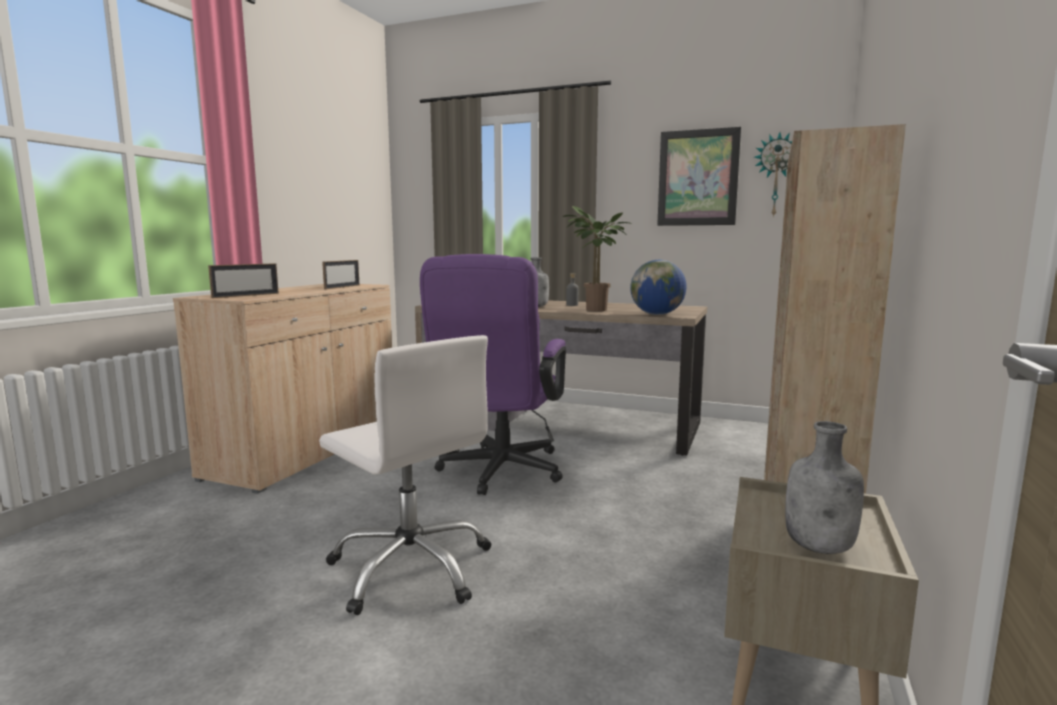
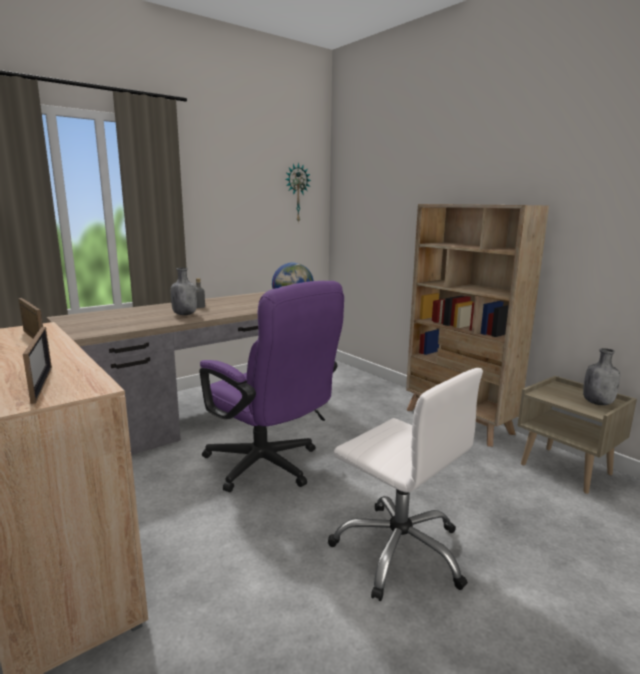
camera: 60 degrees left, 5 degrees up
white office chair [319,335,491,615] -> white office chair turned 60 degrees clockwise [328,368,483,601]
potted plant [562,206,633,311] -> none
picture [657,127,741,226] -> none

